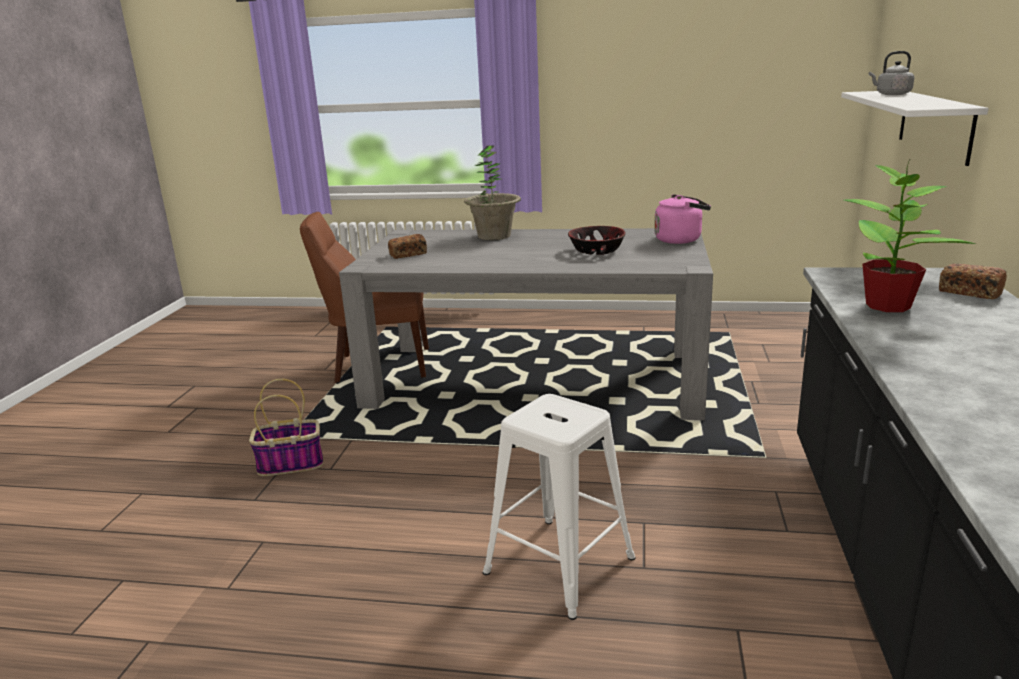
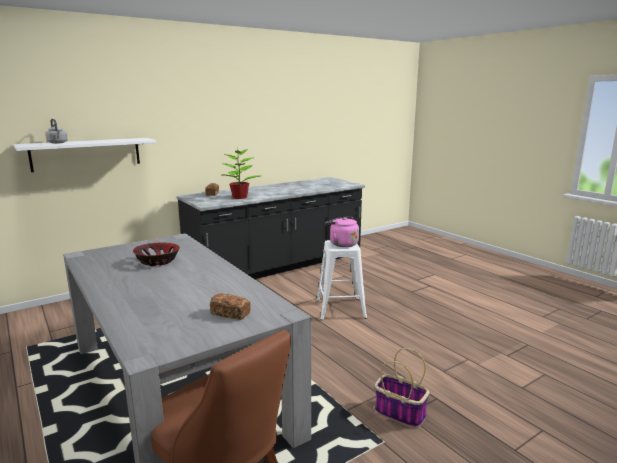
camera: 135 degrees left, 5 degrees down
potted plant [464,146,521,240] -> none
pink kettle [654,194,711,244] -> pink kettle moved to [325,217,359,247]

